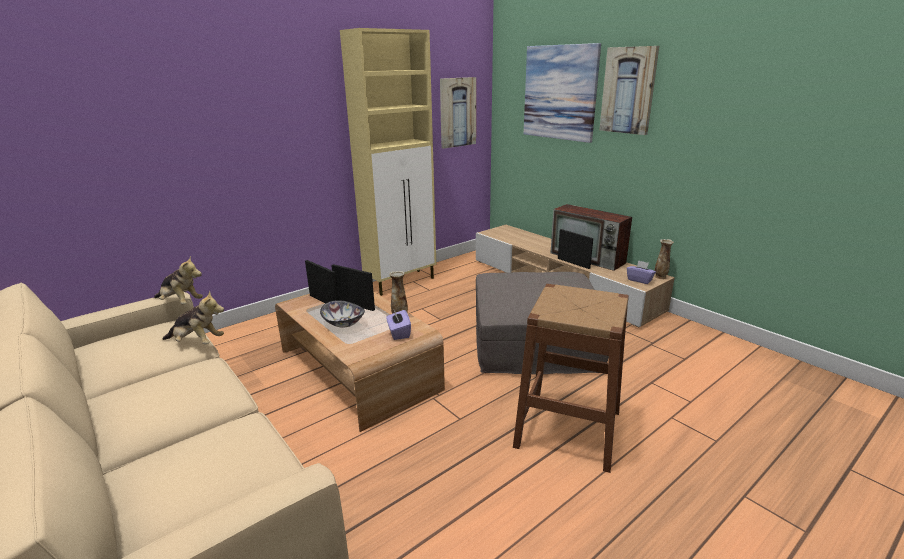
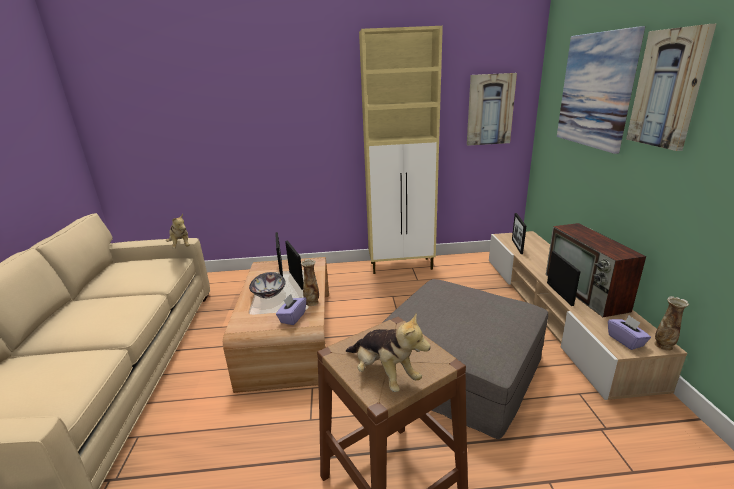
camera: 35 degrees right, 0 degrees up
plush toy [163,290,224,344] -> plush toy moved to [346,313,431,392]
none -> picture frame [512,213,526,254]

